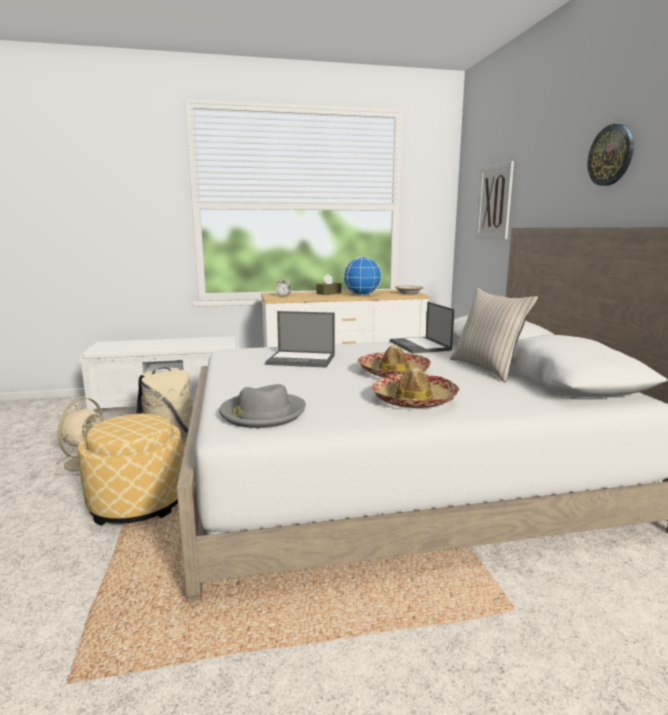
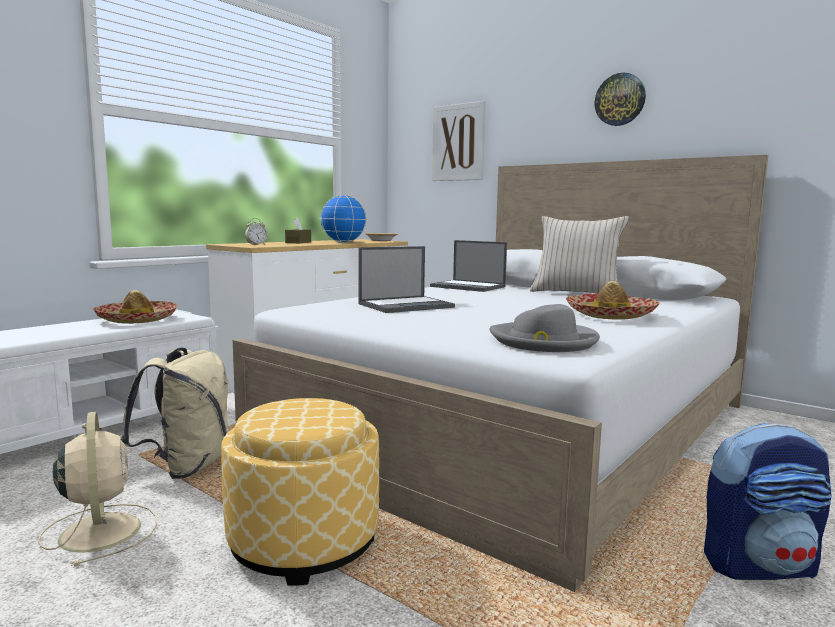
camera: 40 degrees left, 5 degrees down
hat [358,345,431,377] -> hat moved to [92,290,177,324]
none -> backpack [704,423,831,580]

